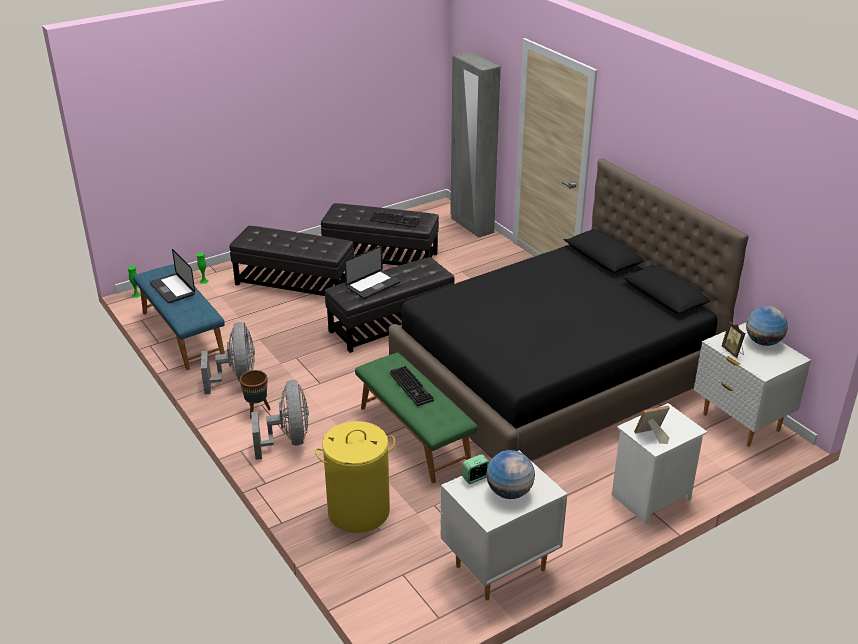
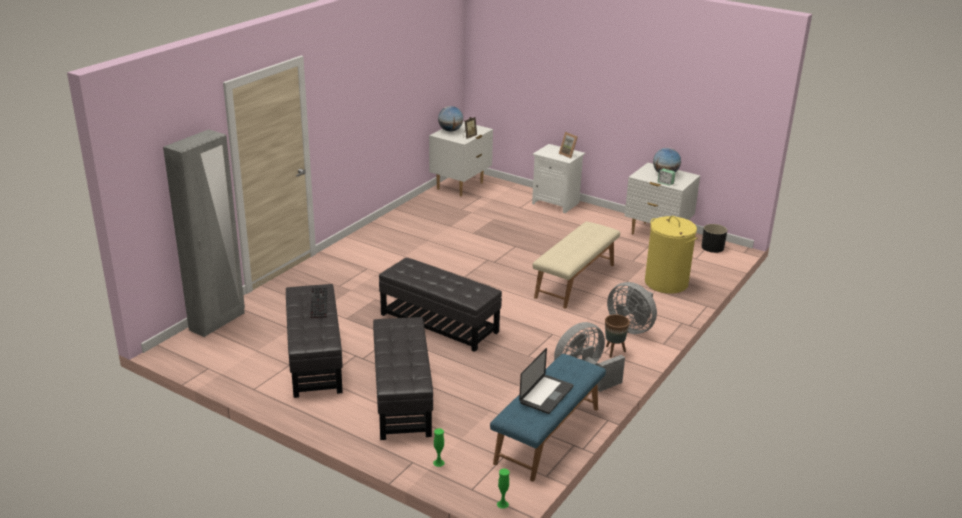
camera: 115 degrees left, 5 degrees down
grey fan [251,380,309,460] -> grey fan turned 105 degrees counterclockwise [607,282,657,334]
laptop [344,246,400,299] -> none
green bench [355,353,478,483] -> beige bench [533,221,620,308]
black bed [389,158,748,461] -> none
keyboard [390,366,434,406] -> none
none -> black planter [702,224,727,253]

